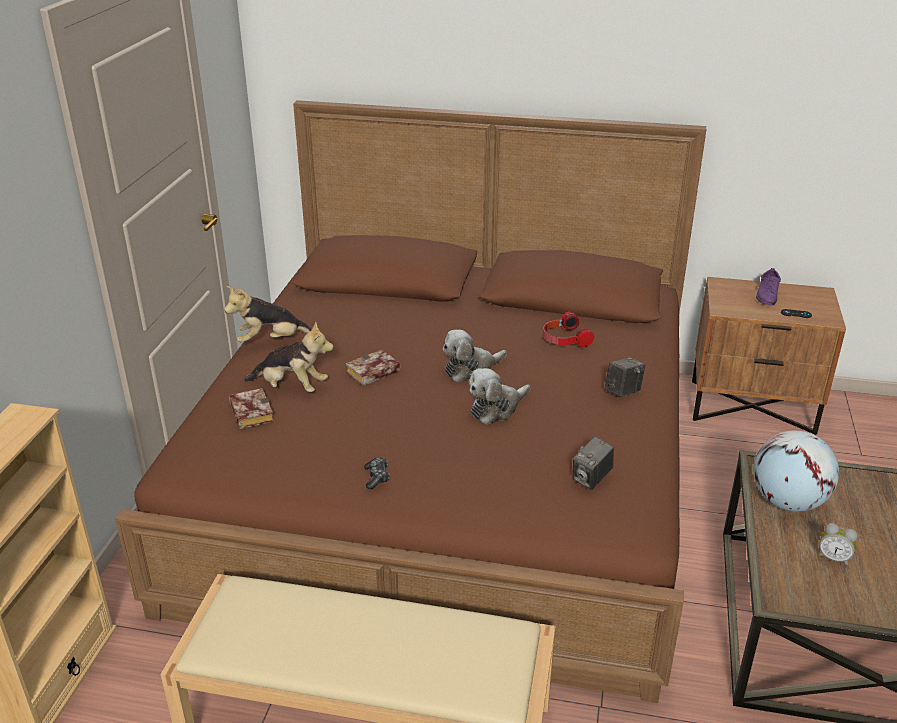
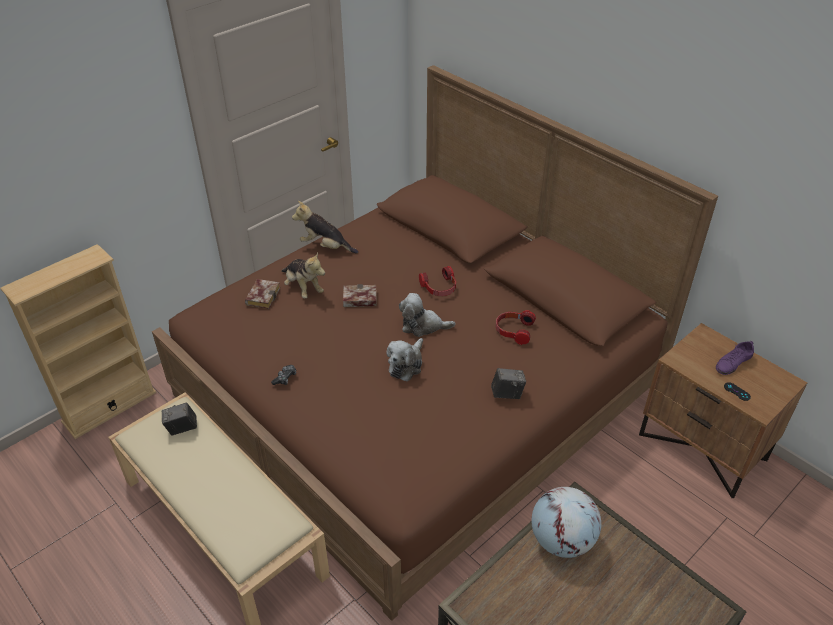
camera: 35 degrees right, 10 degrees up
plush toy [469,368,530,424] -> plush toy turned 60 degrees counterclockwise [387,338,423,381]
camera [573,436,614,490] -> camera moved to [162,403,197,436]
alarm clock [818,523,858,566] -> none
none -> headphones [419,266,456,296]

